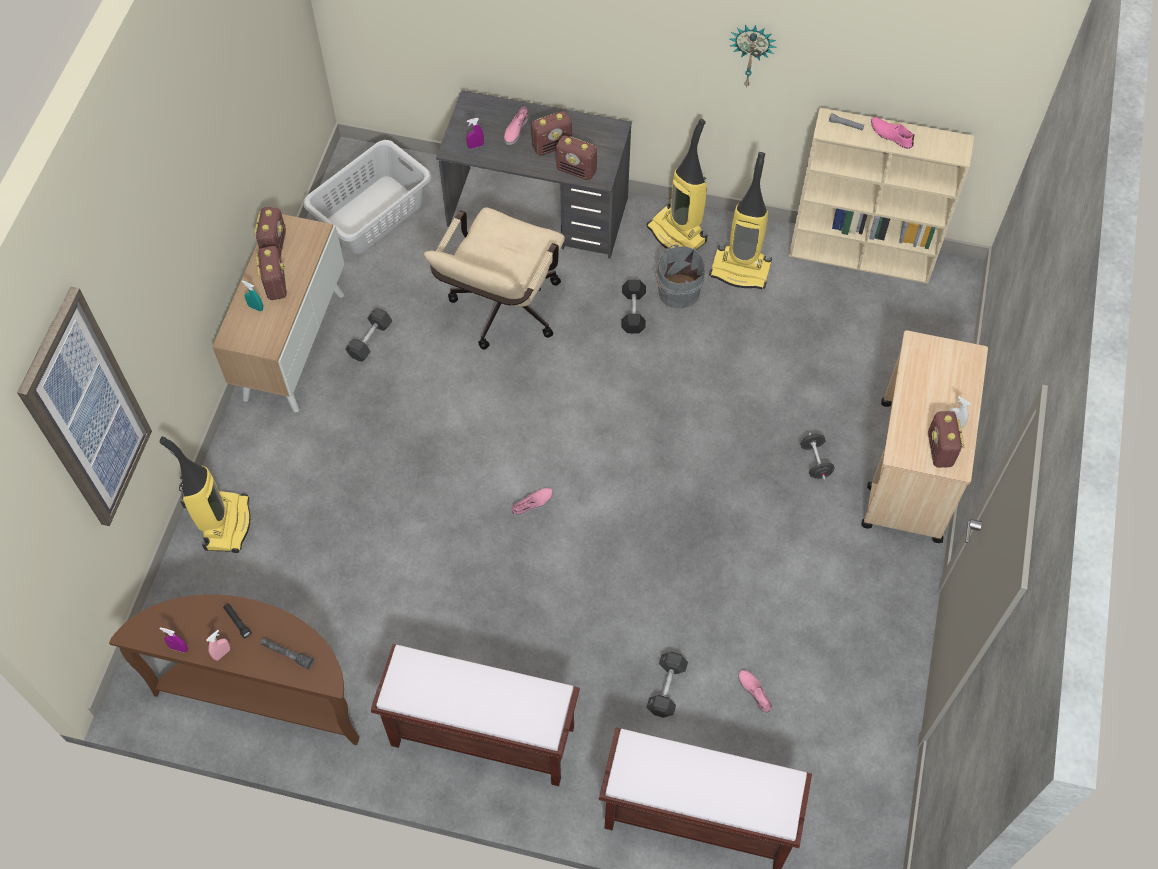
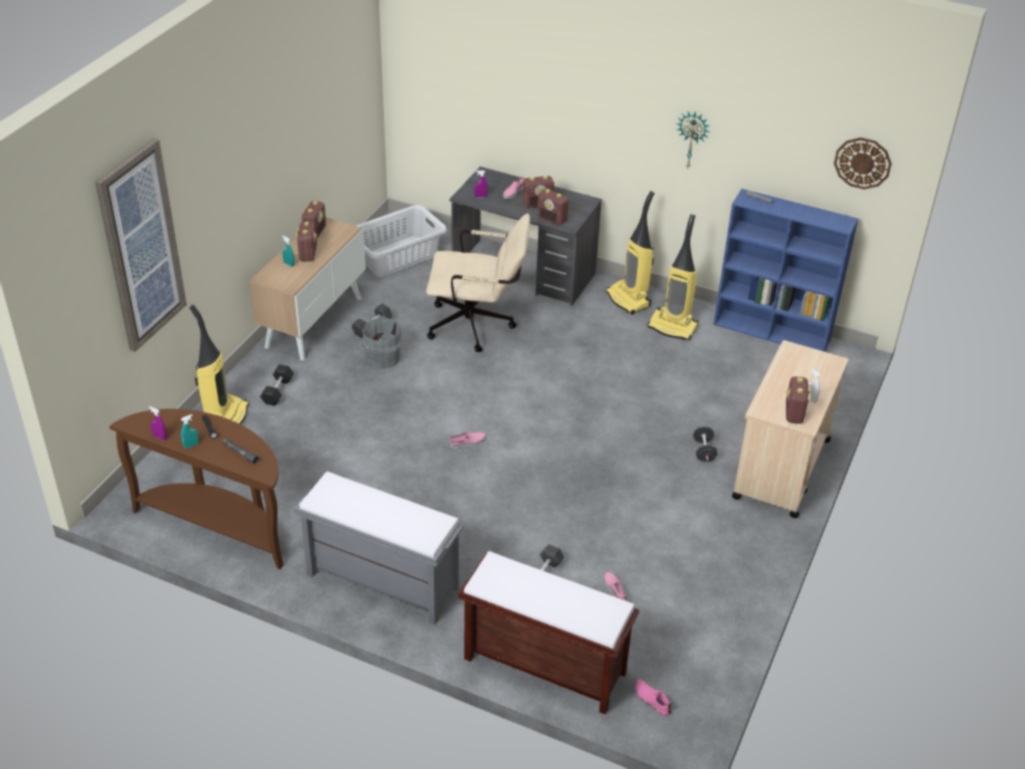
camera: 10 degrees right, 20 degrees down
pink spray bottle [206,630,230,660] -> turquoise spray bottle [181,415,199,449]
brown bench [371,644,580,786] -> grey bench [294,471,464,624]
beige office chair [424,207,565,349] -> beige office chair turned 120 degrees counterclockwise [426,213,530,352]
black dumbbell [621,280,646,333] -> black dumbbell moved to [260,364,294,406]
grey bucket [654,244,705,308] -> grey bucket moved to [362,316,402,369]
beige bookcase [788,108,974,284] -> blue bookcase [713,189,858,352]
pink shoe [871,117,915,149] -> pink shoe moved to [635,679,671,716]
none -> wall clock [834,137,892,189]

